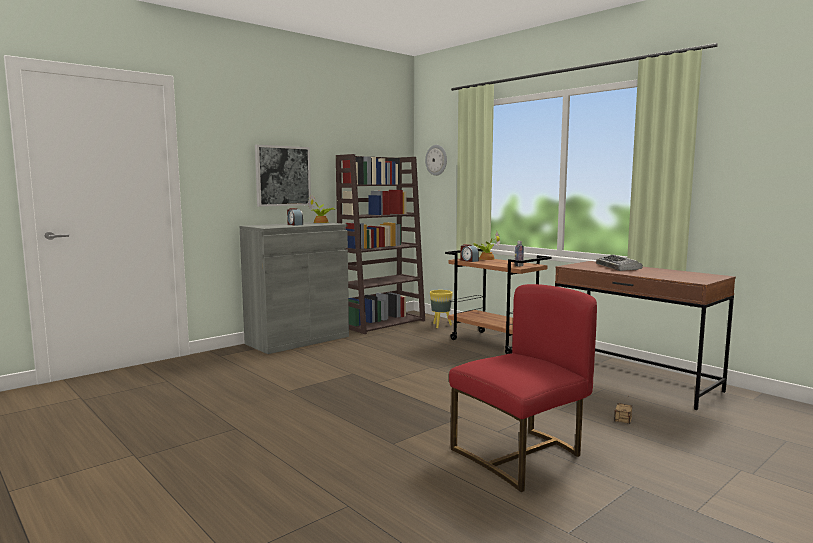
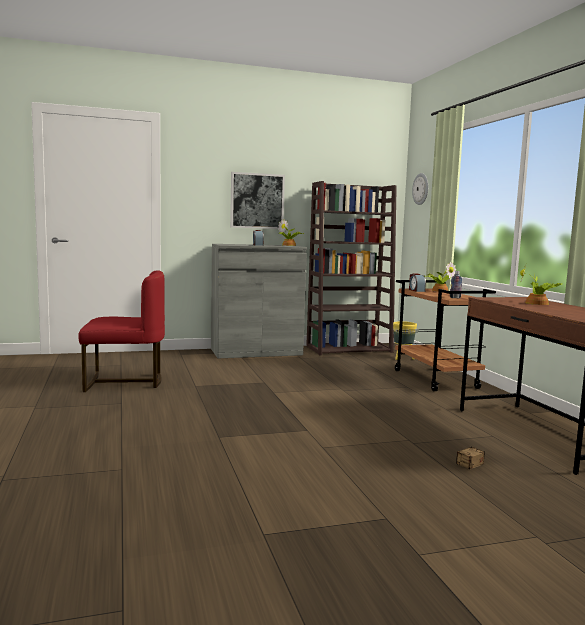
camera: 25 degrees right, 0 degrees up
red chair [449,284,597,492] -> red chair moved to [78,270,165,392]
keyboard [596,254,643,271] -> potted plant [520,264,563,305]

